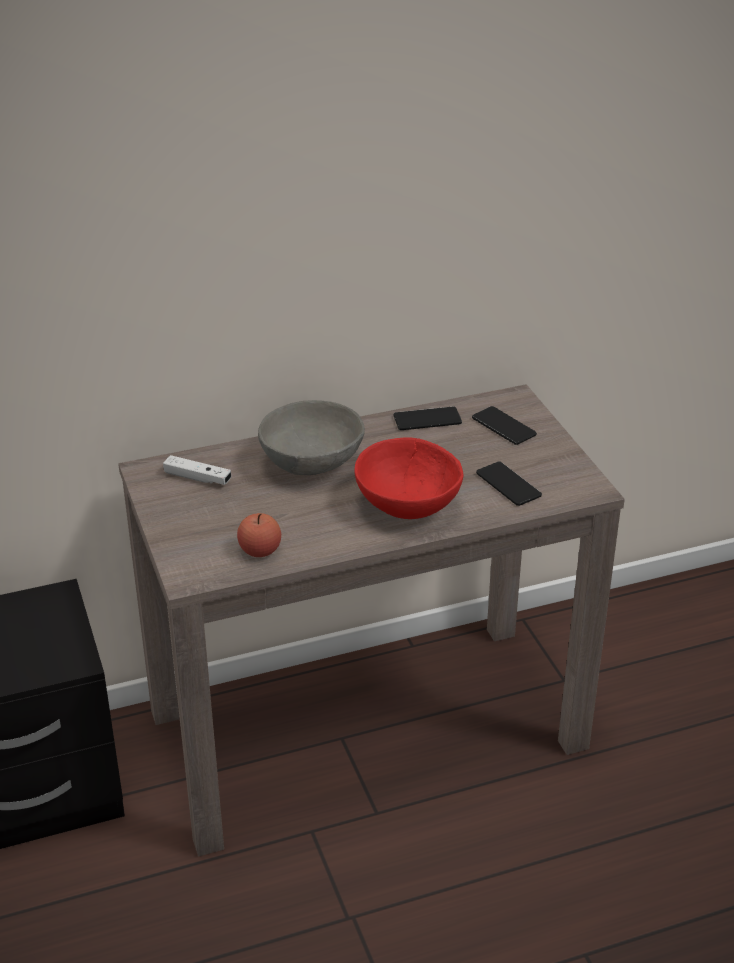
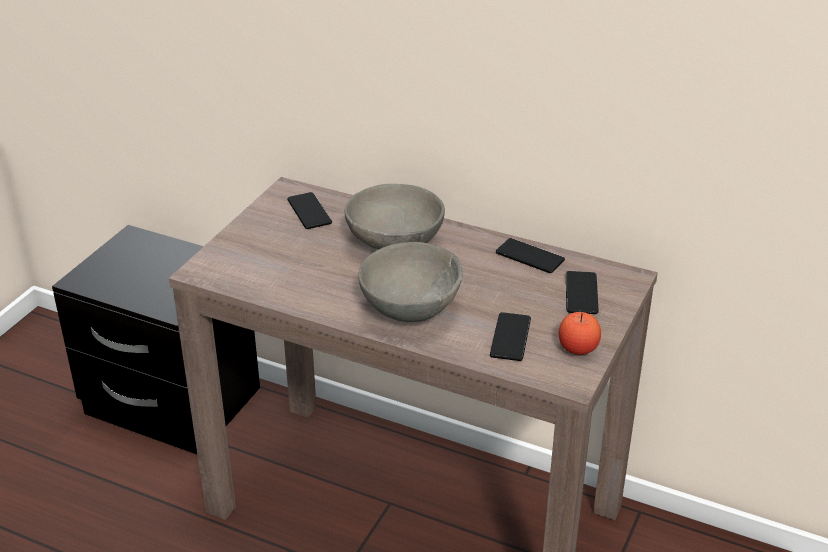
camera: 45 degrees right, 0 degrees up
white game controller [163,455,231,485] -> phone [287,192,332,229]
apple [237,513,281,557] -> apple moved to [559,312,601,355]
red bowl [354,437,463,519] -> grey bowl [358,242,462,322]

